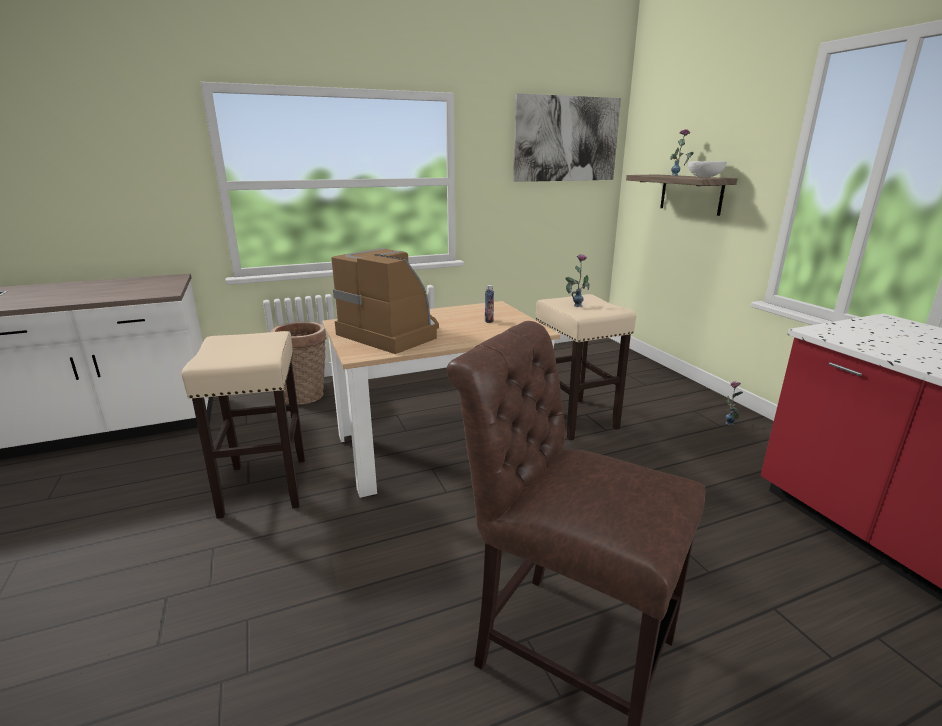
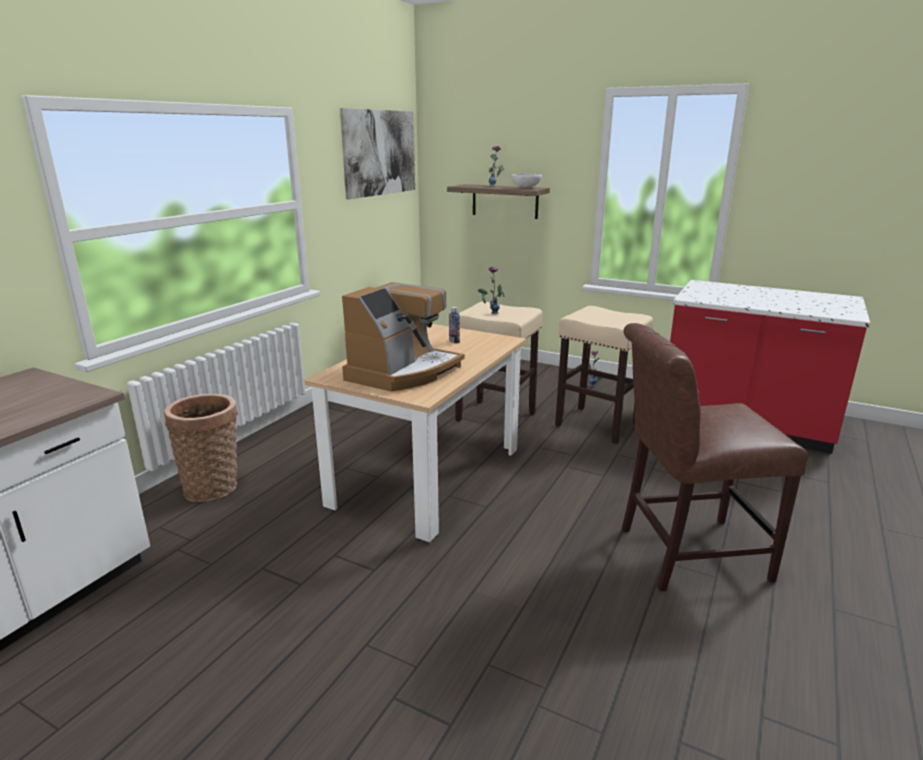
camera: 40 degrees left, 0 degrees up
beige stool [182,331,305,519] -> beige stool moved to [555,306,653,444]
coffee machine [331,248,439,354] -> coffee machine turned 120 degrees clockwise [342,282,465,392]

